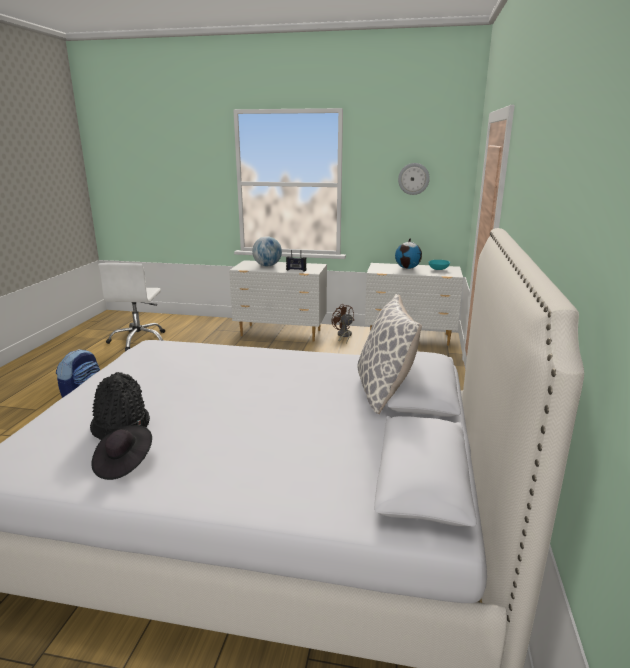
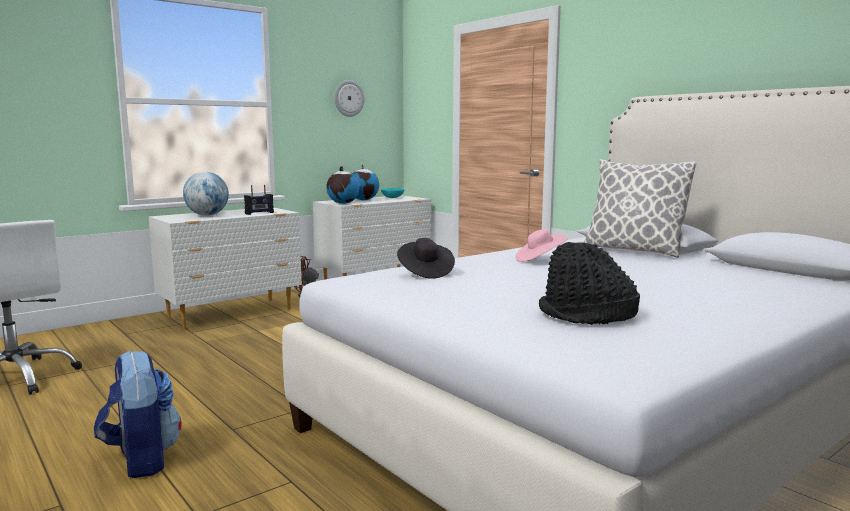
camera: 50 degrees left, 10 degrees down
black hat [91,425,152,480] -> black hat moved to [397,238,455,279]
none -> globe [326,166,360,204]
none -> pink hat [515,229,568,262]

